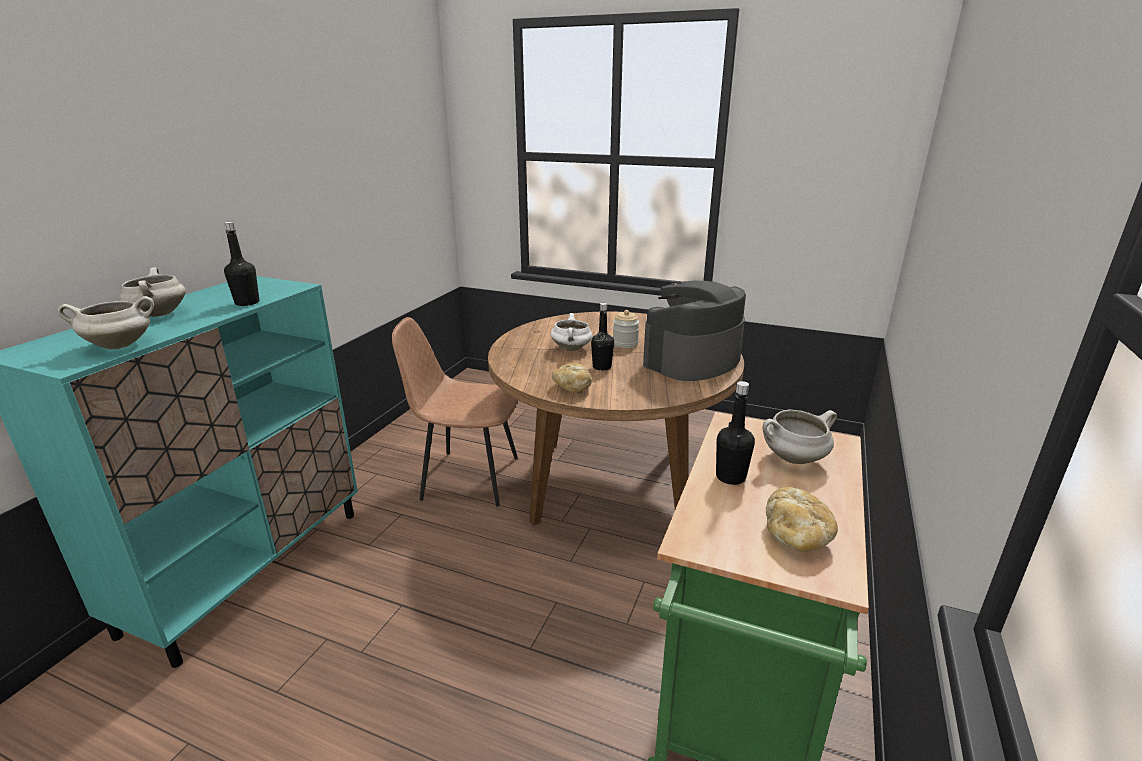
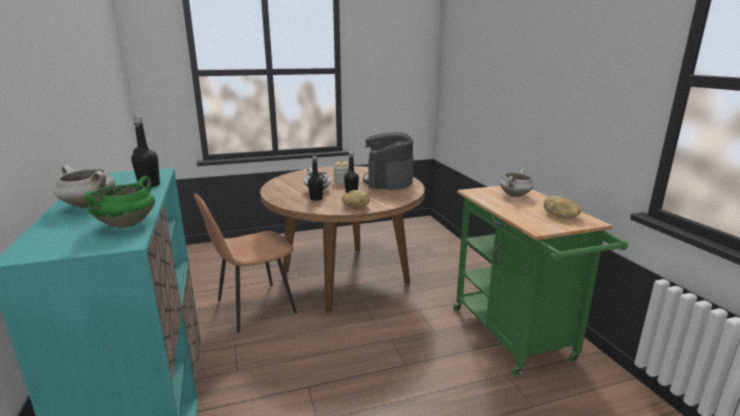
camera: 40 degrees left, 5 degrees down
white cooking pot [57,296,154,350] -> green cooking pot [85,176,155,228]
black bottle [716,381,755,485] -> black bottle moved to [308,156,323,201]

